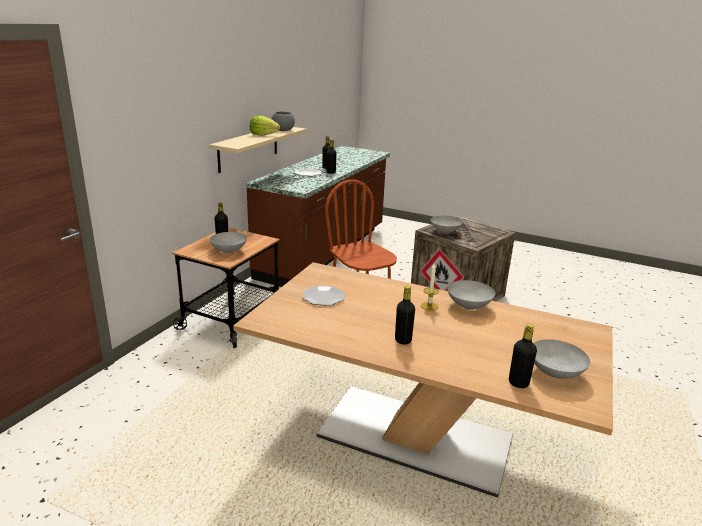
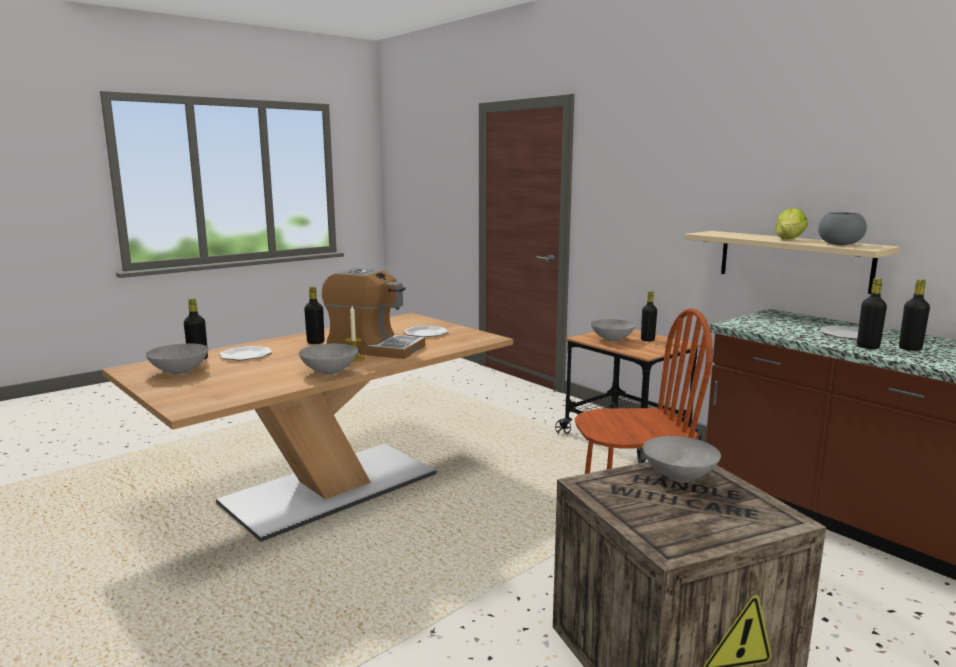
camera: 115 degrees right, 10 degrees down
none -> plate [220,346,272,360]
none -> coffee machine [322,268,425,359]

